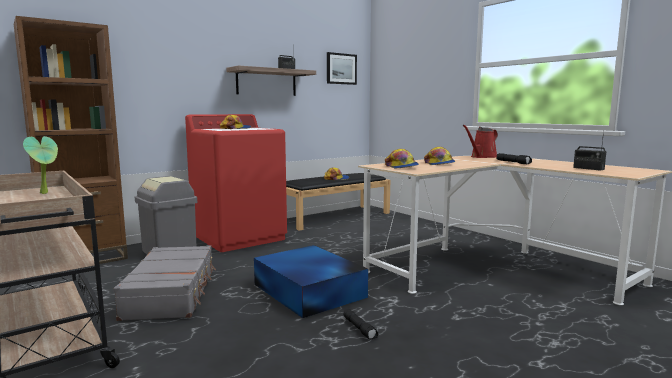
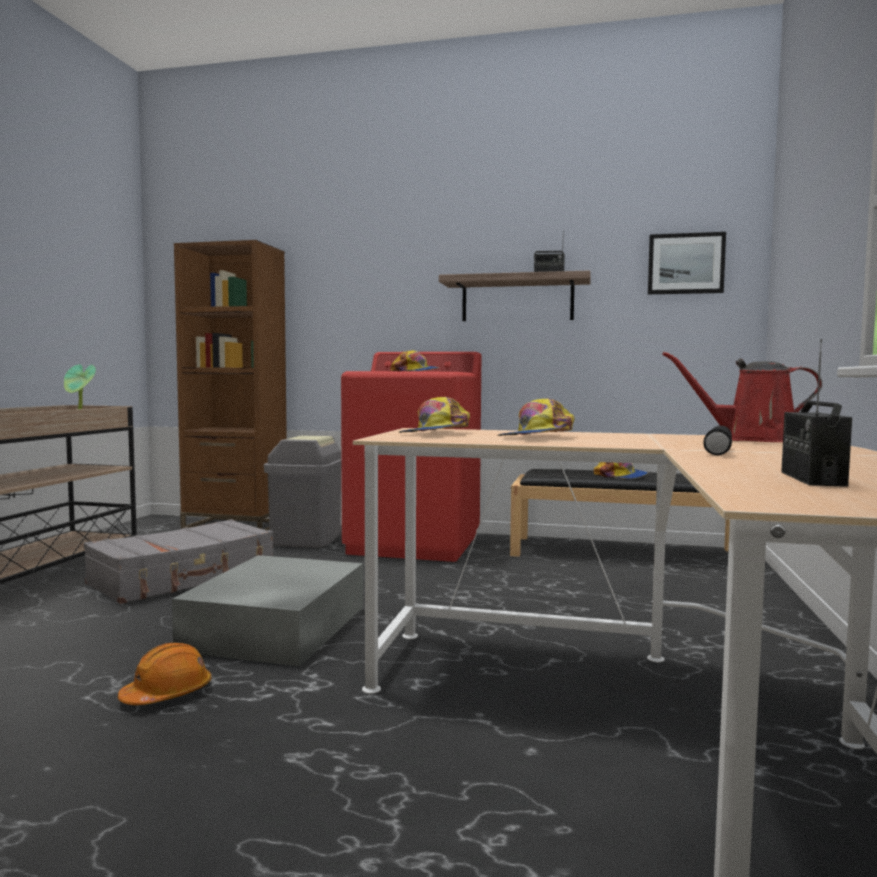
camera: 50 degrees right, 5 degrees down
blue storage box [254,245,368,318] -> grey storage box [172,555,363,666]
black flashlight [344,309,378,340] -> orange hard hat [118,643,211,705]

